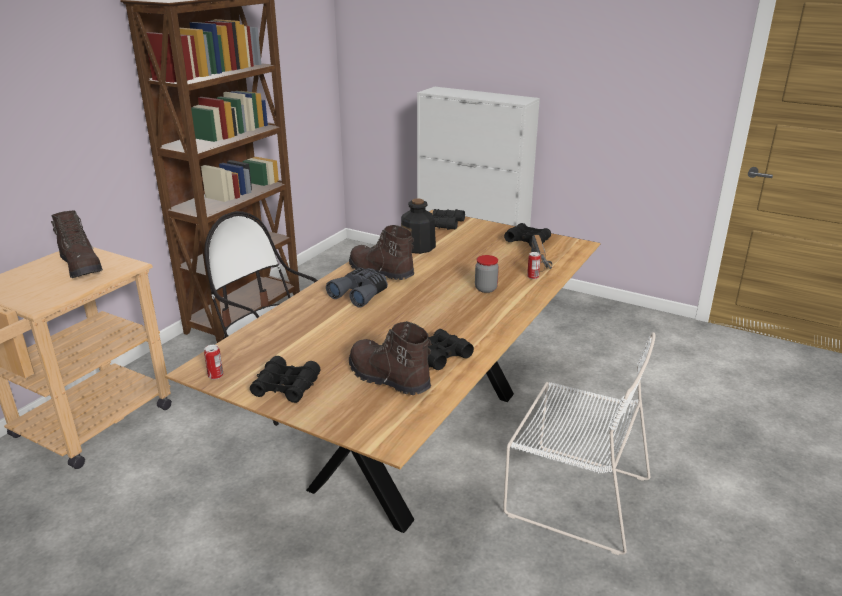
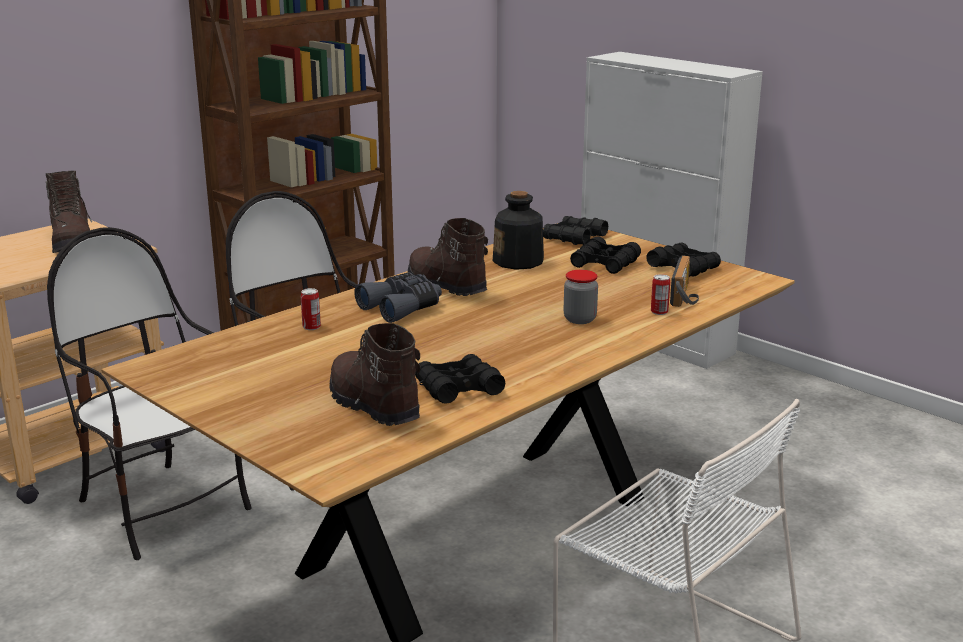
camera: 15 degrees right, 5 degrees down
can [204,345,223,379] -> can moved to [301,288,321,330]
black binoculars [250,356,321,403] -> black binoculars moved to [570,236,641,274]
none -> chair [47,227,252,560]

